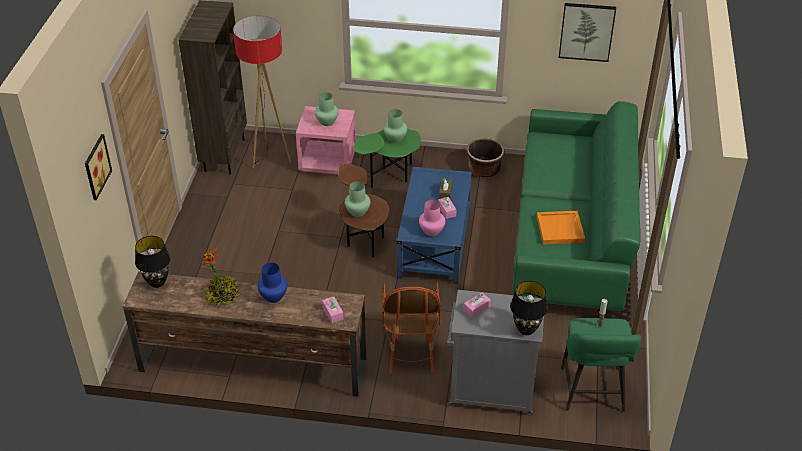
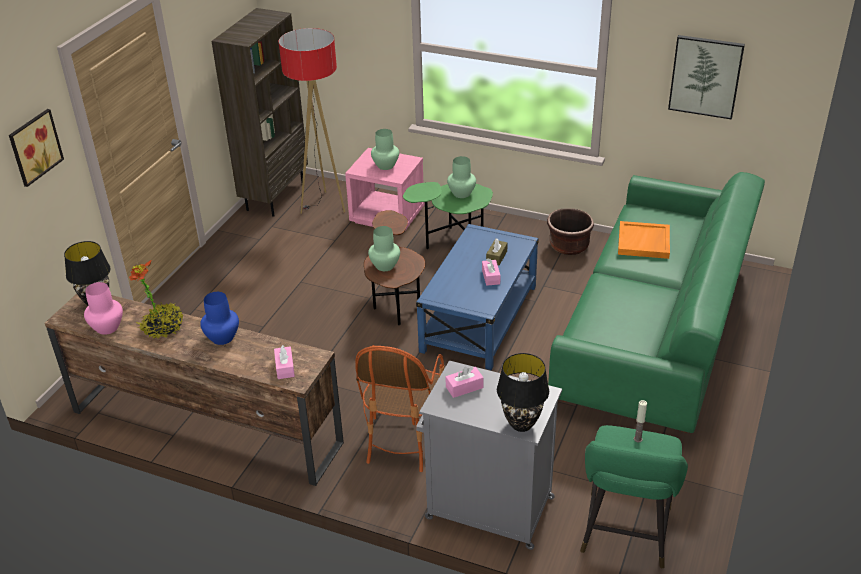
camera: 15 degrees right, 5 degrees down
pink vase [419,200,445,236] -> pink vase moved to [84,282,123,335]
orange tray [537,211,585,245] -> orange tray moved to [618,221,670,259]

